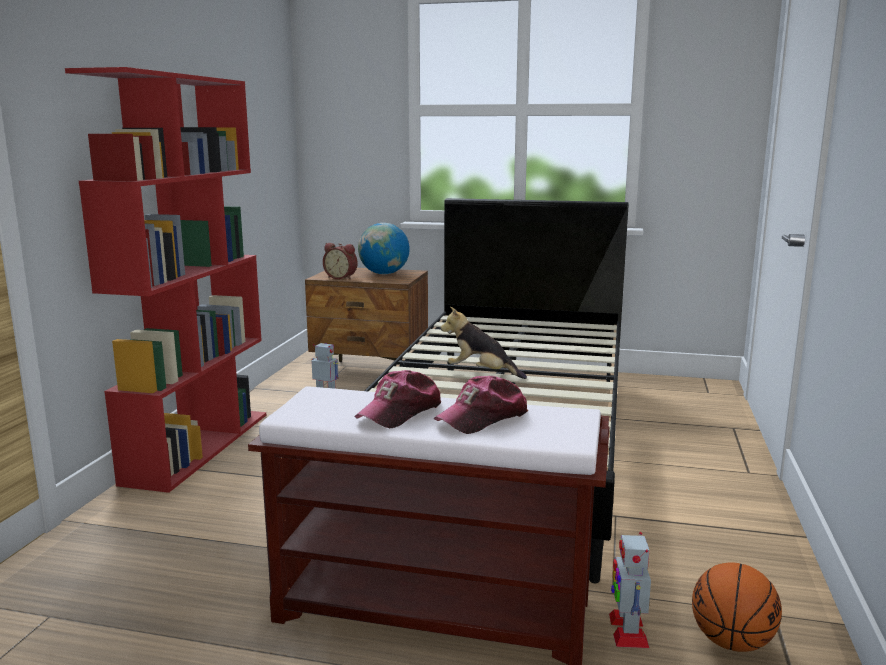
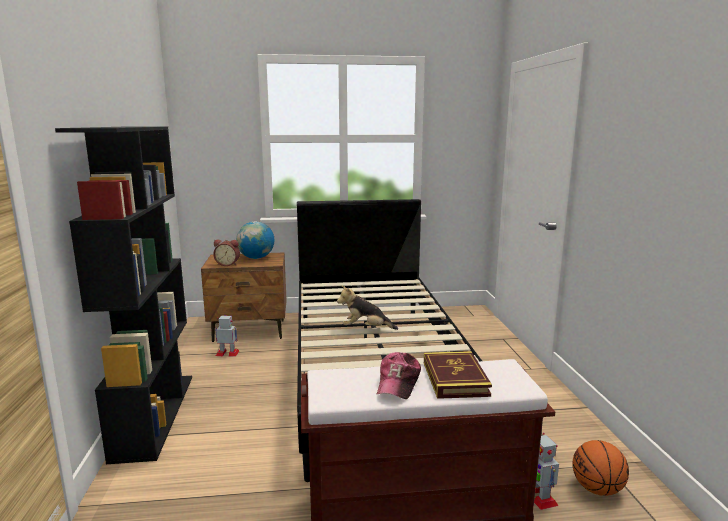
camera: 20 degrees left, 0 degrees up
red bookcase [65,67,266,493] -> black bookcase [55,126,192,464]
cap [434,376,529,434] -> book [424,351,492,399]

